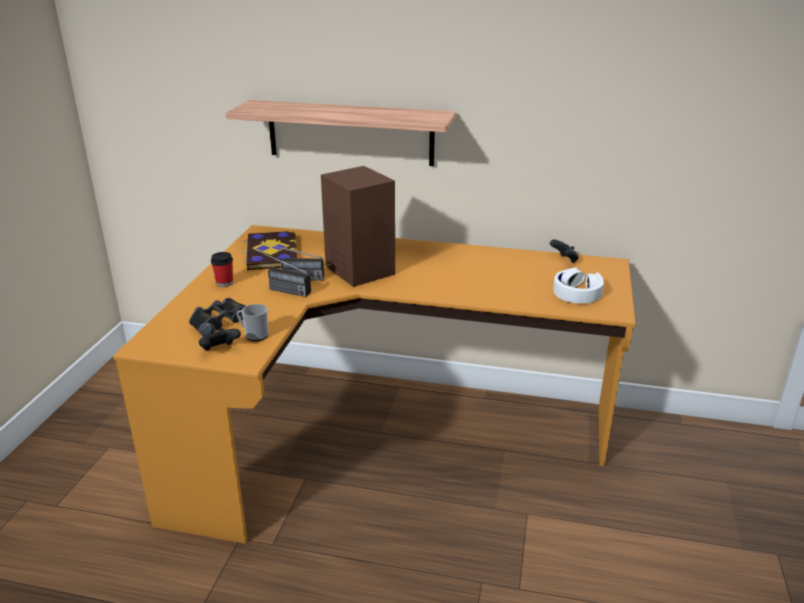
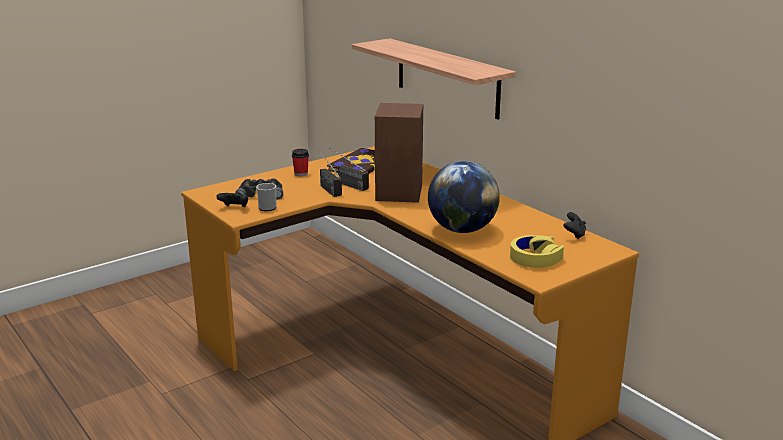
camera: 40 degrees right, 5 degrees down
white headphones [553,268,604,304] -> yellow headphones [510,235,564,268]
none -> globe [428,161,500,233]

